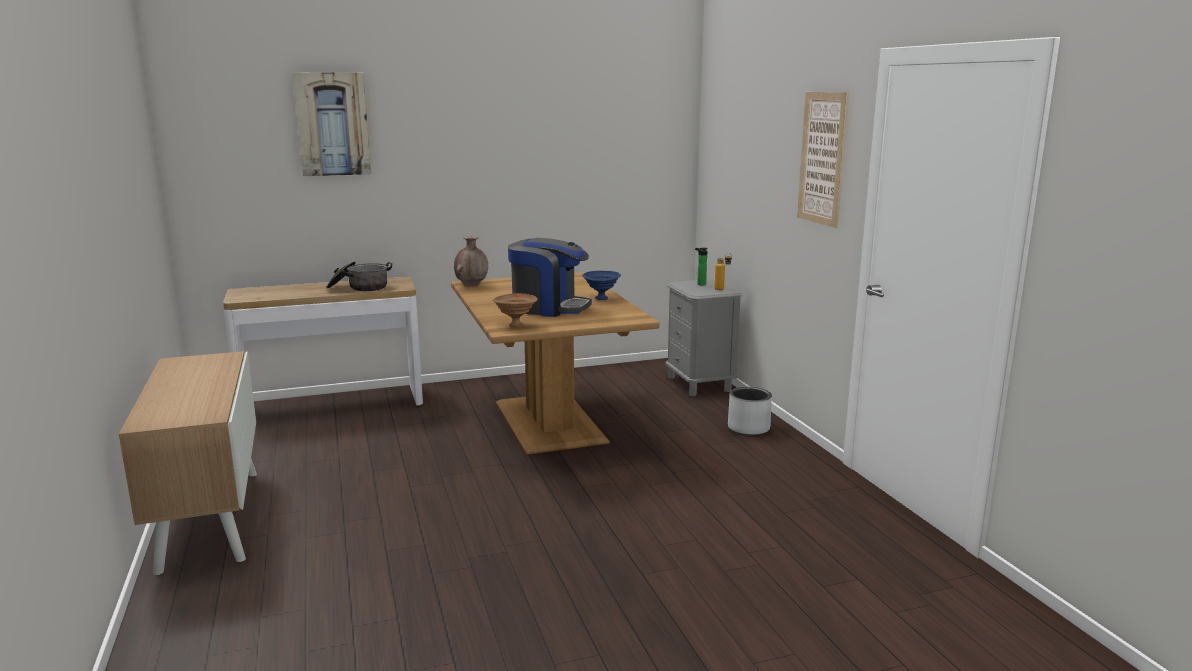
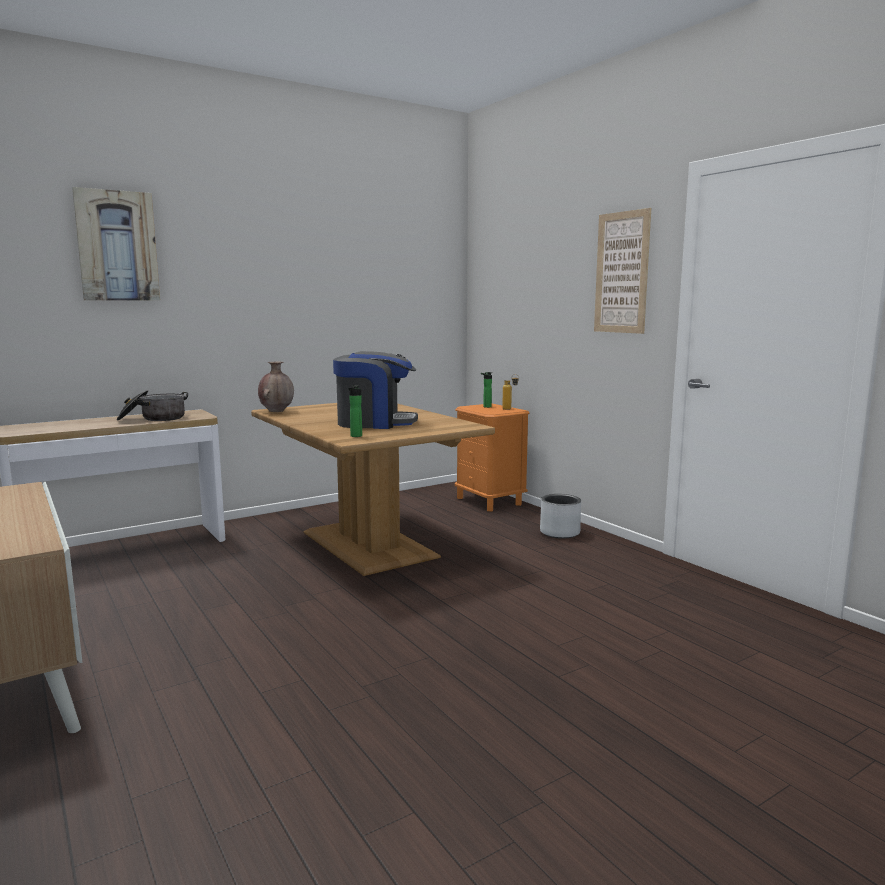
camera: 15 degrees left, 5 degrees down
brown bowl [492,293,538,327] -> bottle [349,385,362,437]
blue bowl [582,271,621,300] -> none
grey nightstand [665,279,742,397] -> orange nightstand [455,404,530,511]

